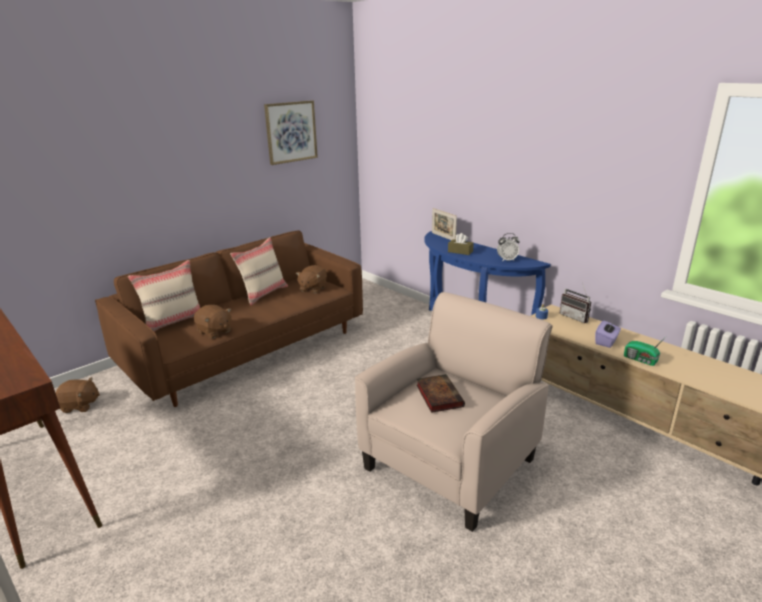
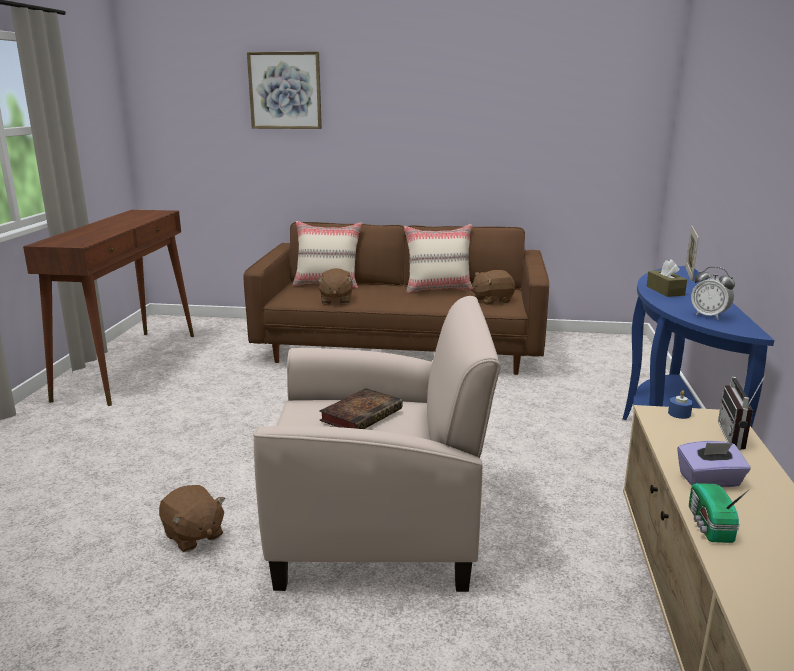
camera: 50 degrees right, 5 degrees down
brown plush toy [55,377,100,413] -> brown plush toy moved to [159,485,225,552]
picture [264,100,318,165] -> picture moved to [247,52,322,129]

